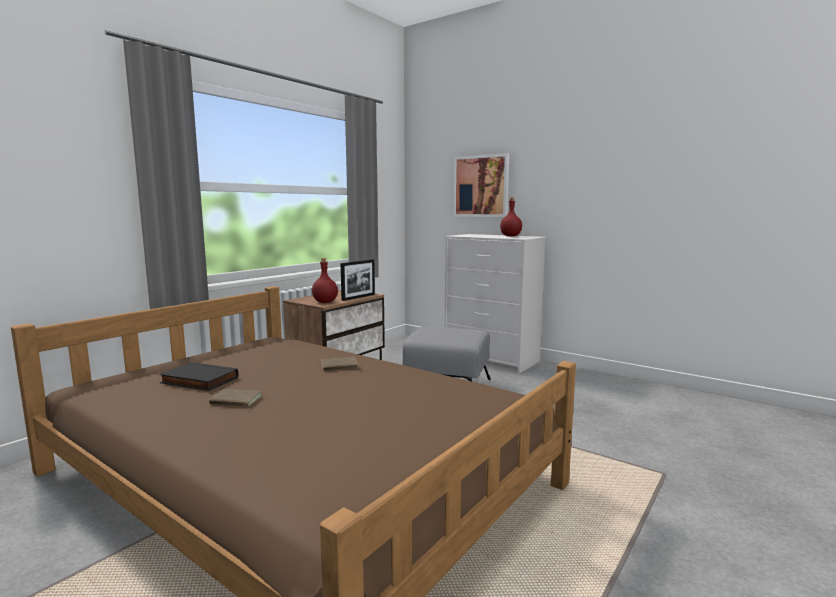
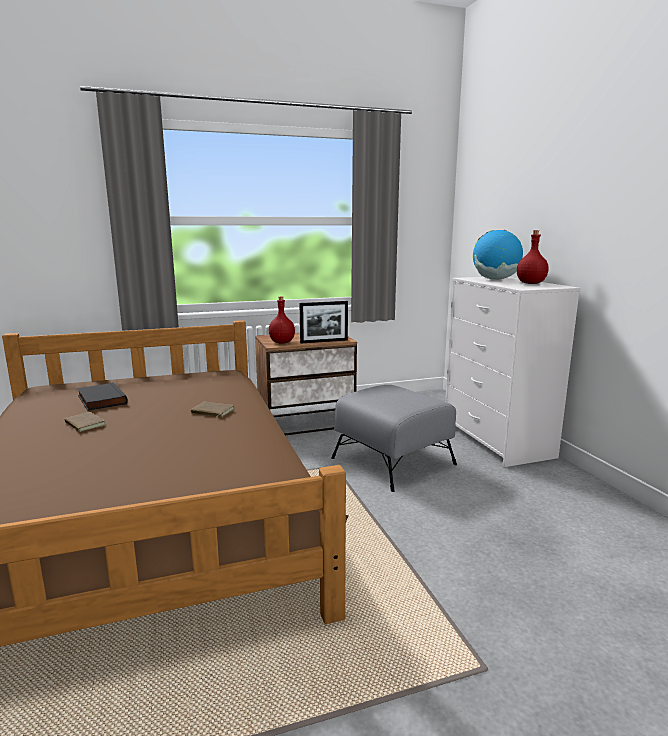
camera: 35 degrees right, 5 degrees up
picture [453,153,509,217] -> none
none -> globe [473,230,523,280]

